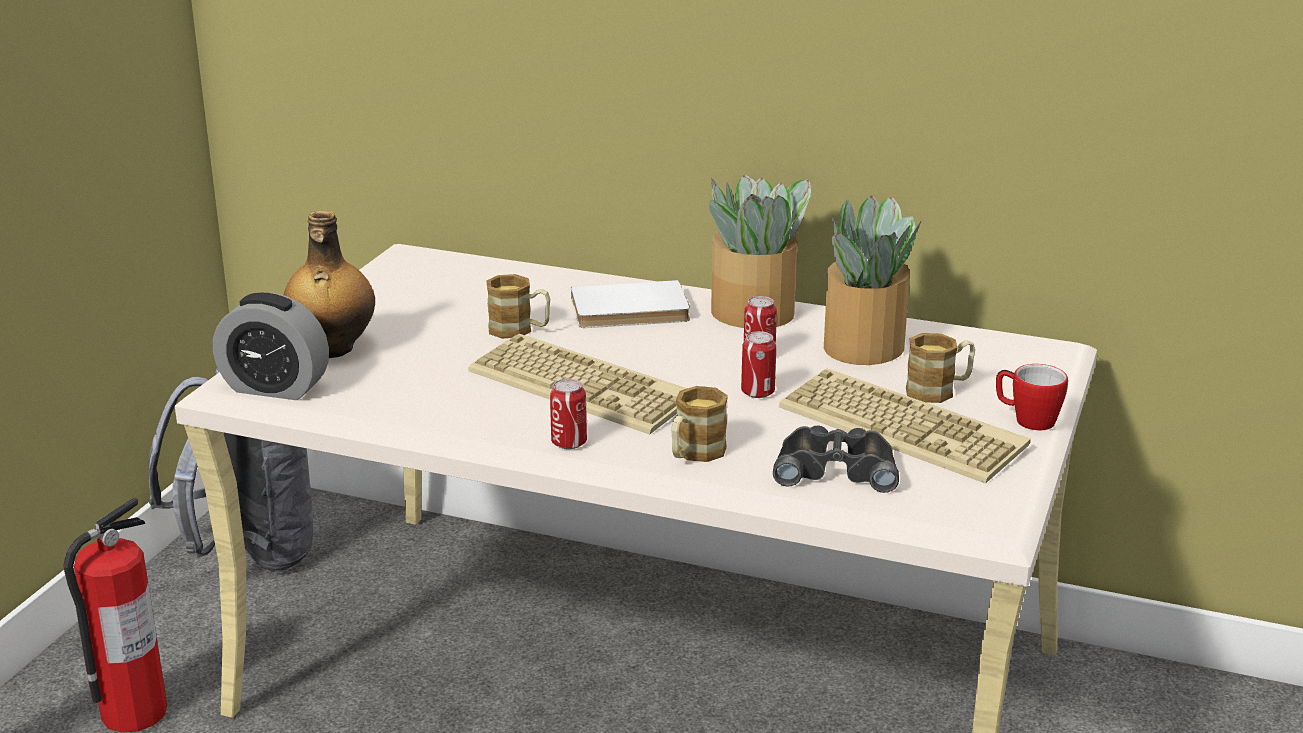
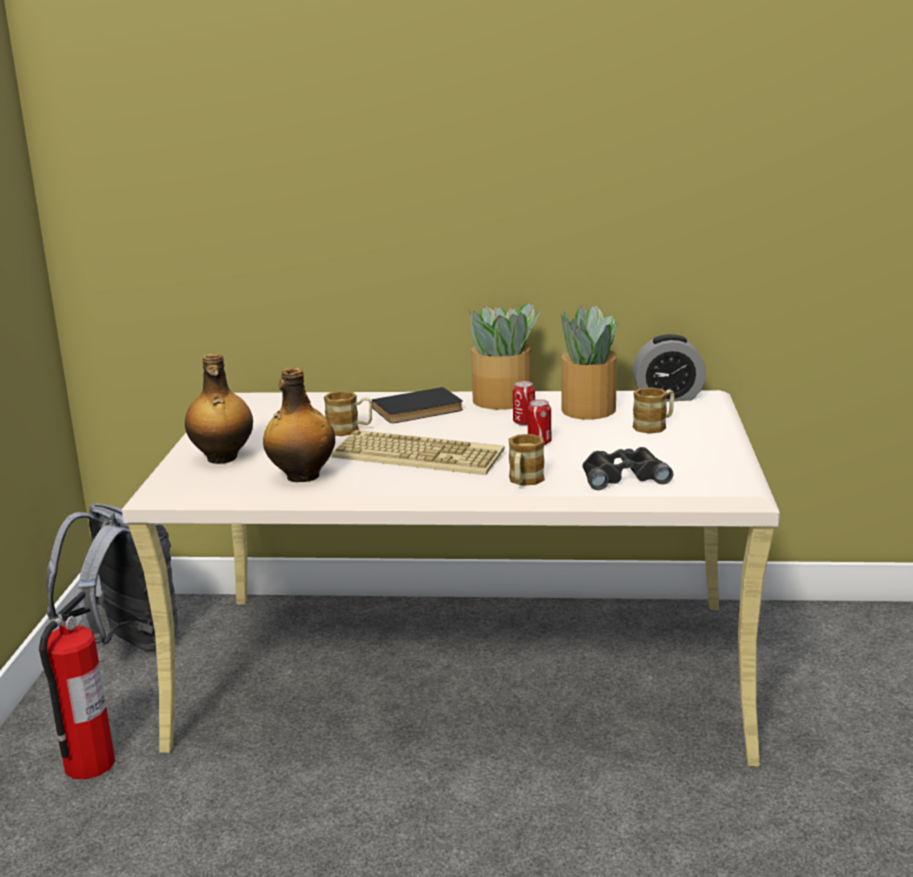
camera: 15 degrees left, 5 degrees down
alarm clock [213,293,329,400] -> alarm clock moved to [632,334,706,401]
can [550,379,587,449] -> none
white book [571,280,690,328] -> black book [372,387,463,423]
keyboard [779,369,1031,484] -> none
mug [996,364,1068,430] -> none
none -> bottle [263,367,335,482]

